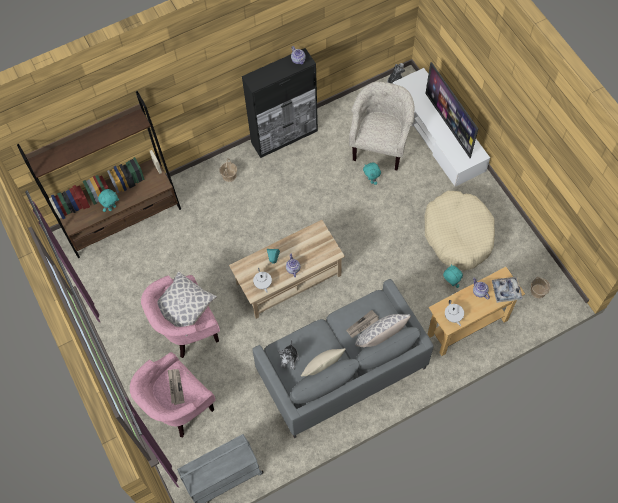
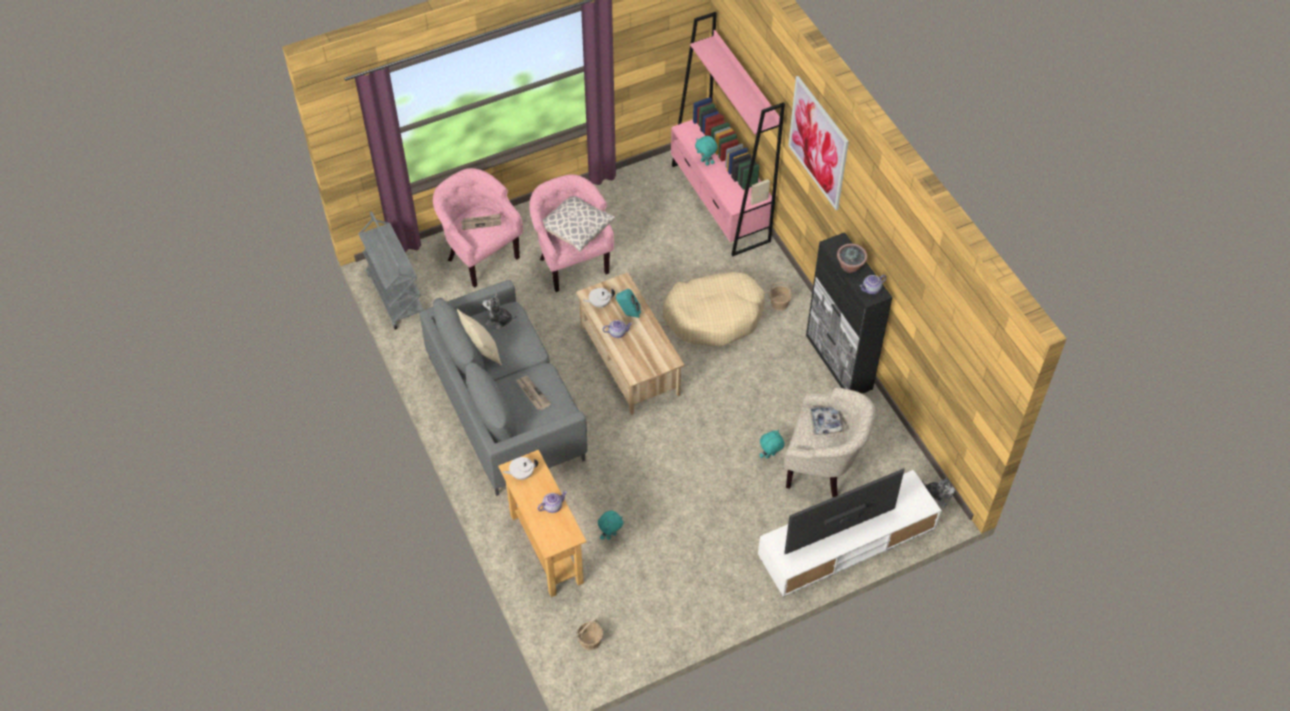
camera: 90 degrees right, 10 degrees down
brown bookcase [17,91,181,258] -> pink bookcase [671,12,785,257]
pillow [355,314,411,347] -> none
beige dog bed [424,191,495,271] -> beige dog bed moved to [663,272,765,347]
tray [492,277,523,303] -> tray moved to [809,406,844,435]
none -> picture [788,76,849,210]
none -> potted plant [837,243,867,273]

